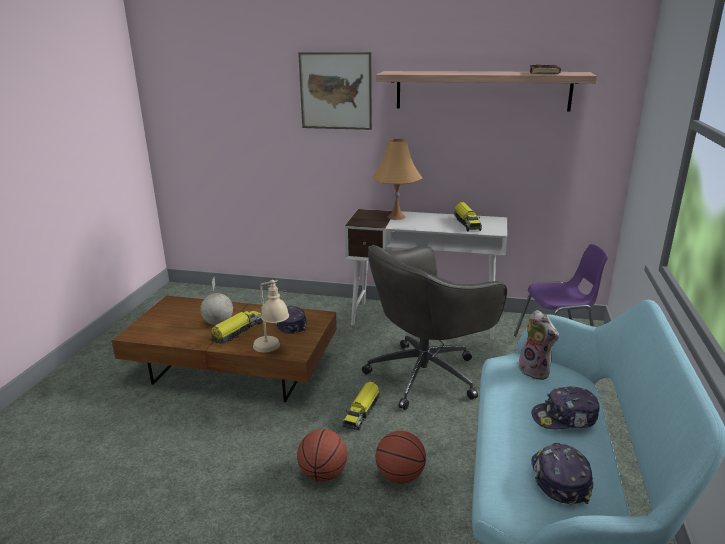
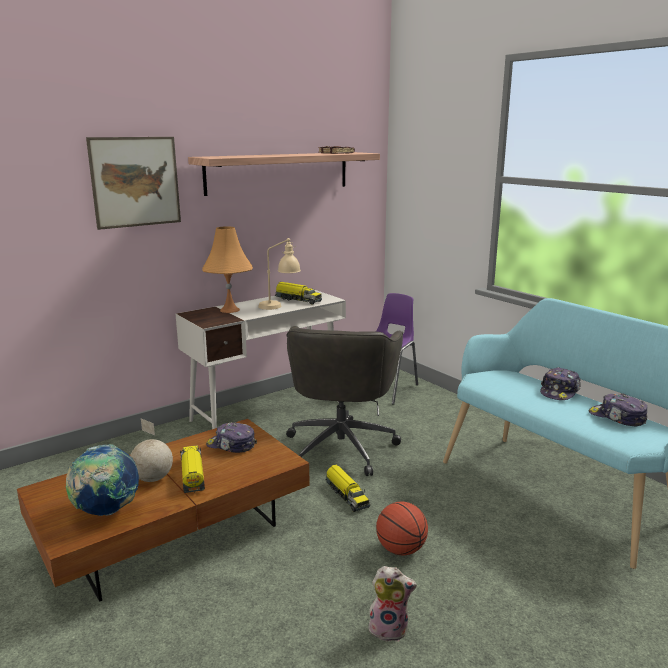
camera: 50 degrees left, 5 degrees down
beige table lamp [253,280,289,352] -> beige table lamp moved to [258,238,301,310]
basketball [375,431,426,484] -> none
plush toy [519,310,559,380] -> plush toy moved to [368,566,417,642]
none -> globe [66,444,139,516]

